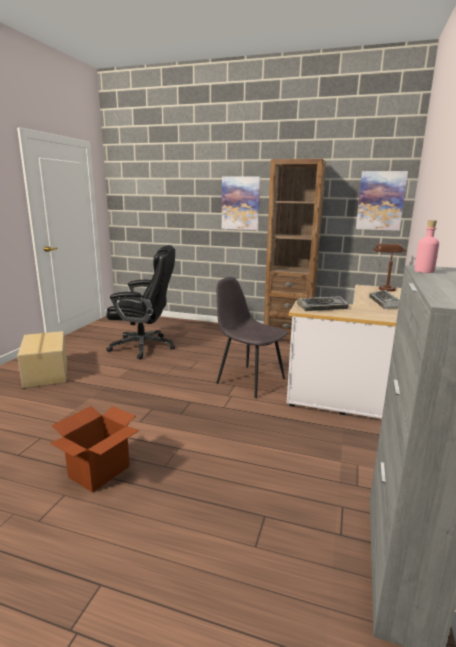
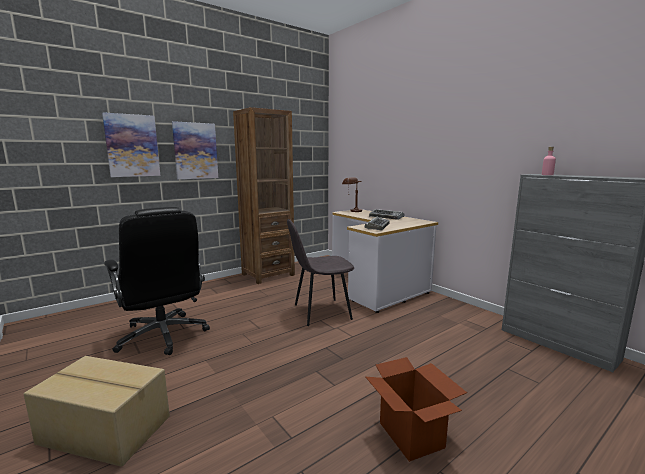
camera: 55 degrees left, 5 degrees down
black office chair [106,245,175,360] -> black office chair turned 105 degrees clockwise [104,207,210,355]
picture [356,171,408,231] -> picture moved to [102,112,160,177]

